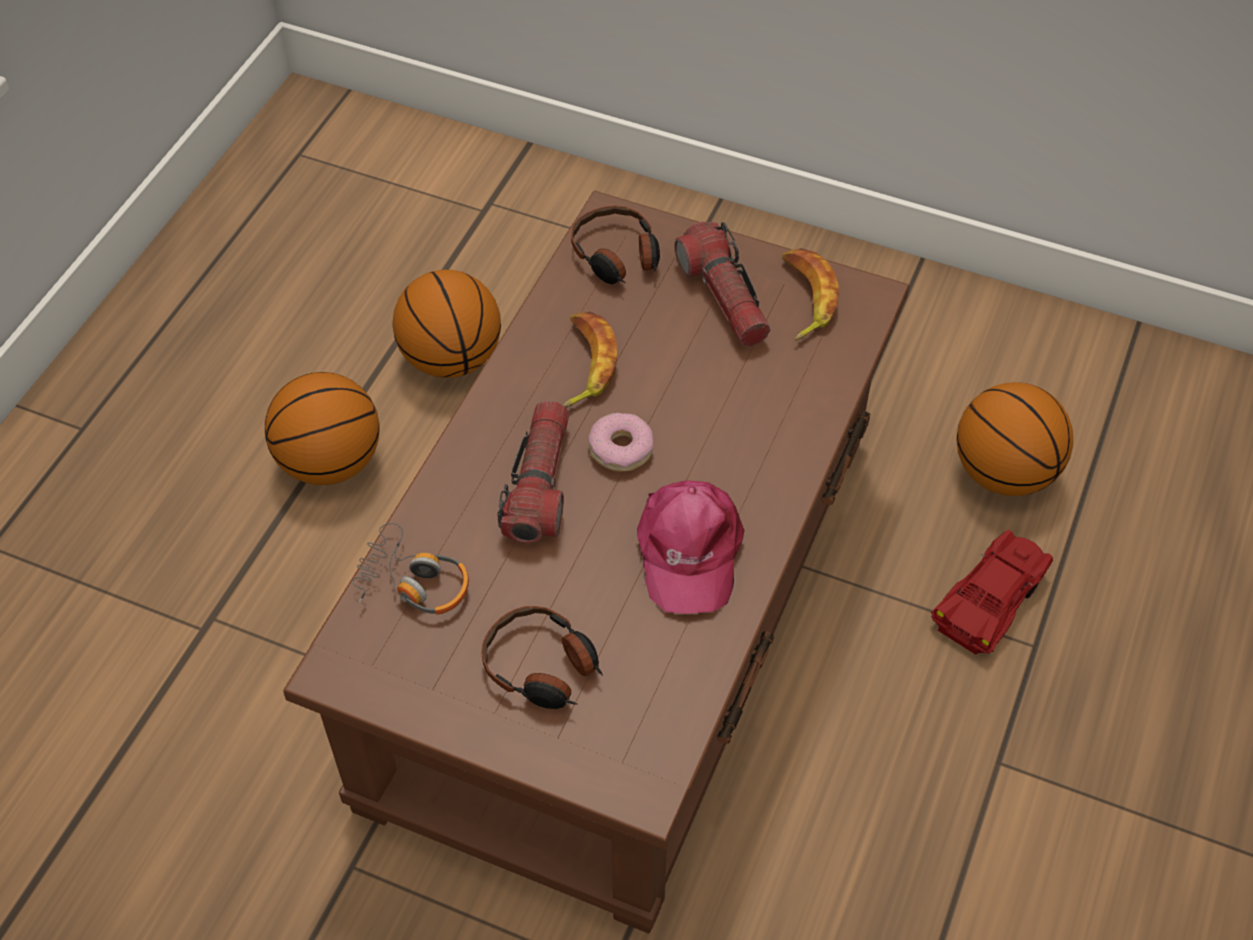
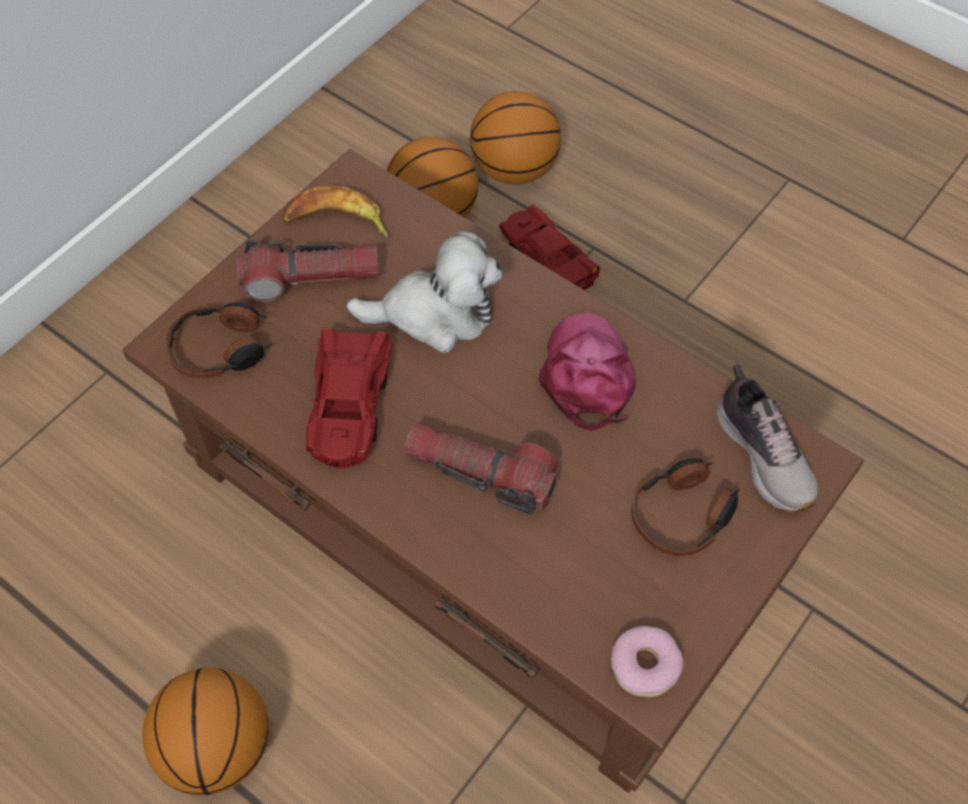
camera: 75 degrees left, 5 degrees up
headphones [352,523,469,615] -> none
basketball [393,270,501,378] -> basketball moved to [470,91,561,185]
banana [563,312,617,407] -> red toy car [306,328,393,469]
donut [588,412,653,472] -> donut moved to [611,626,684,697]
pink cap [637,480,744,614] -> pink cap turned 105 degrees counterclockwise [538,312,636,431]
none -> plush toy [347,231,502,353]
none -> shoe [717,364,818,512]

